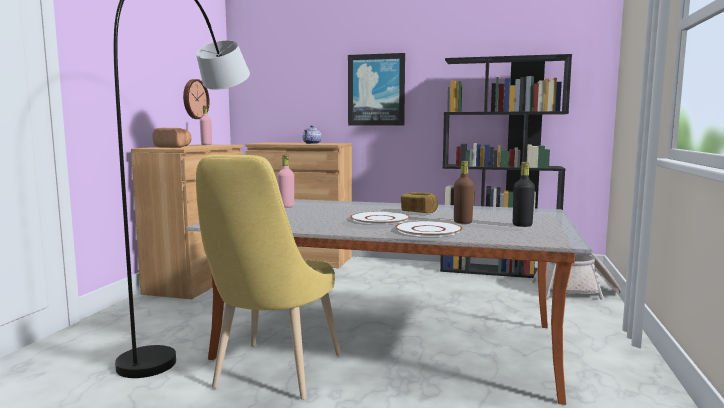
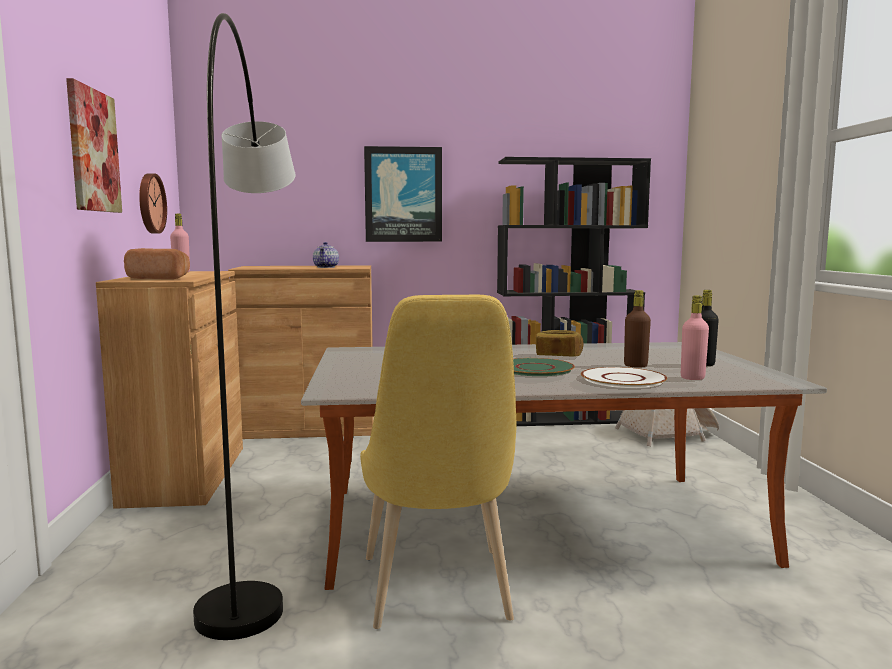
camera: 20 degrees left, 0 degrees up
pink bottle [277,155,294,208] -> pink bottle moved to [681,295,709,380]
white plate [350,211,410,225] -> green plate [513,358,575,376]
none -> picture [66,78,122,213]

